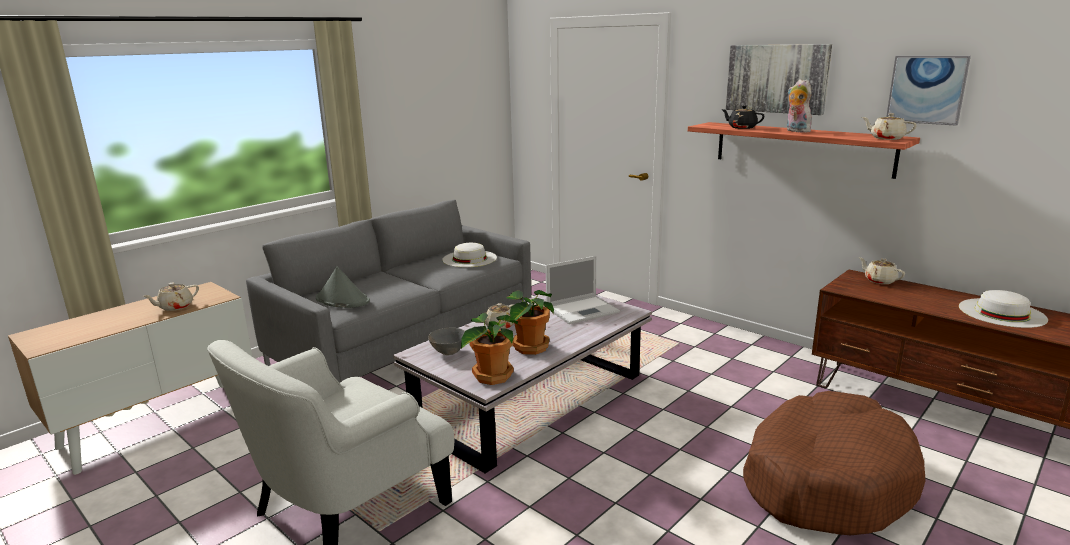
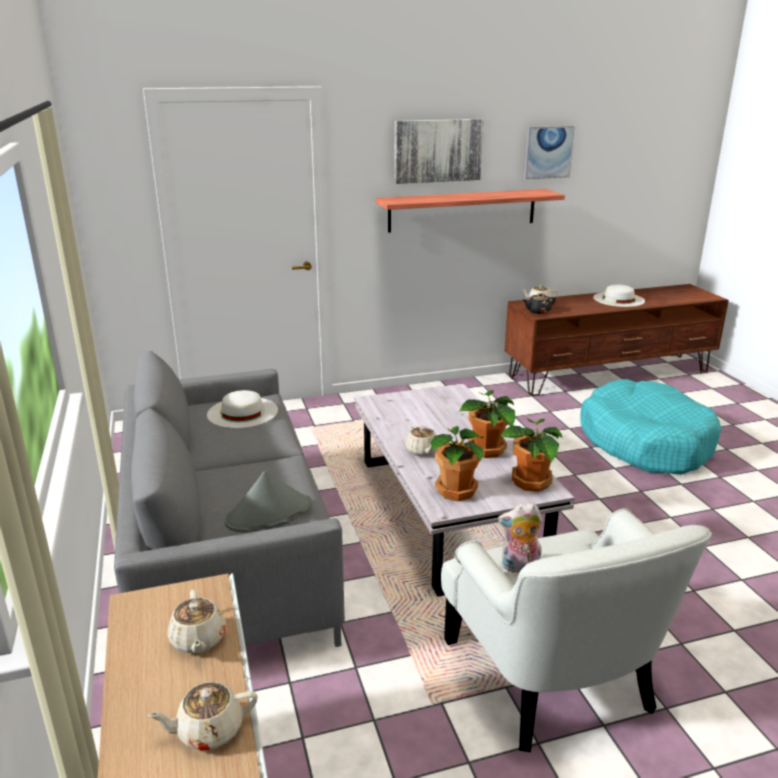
camera: 60 degrees left, 5 degrees up
grey bowl [428,327,465,355] -> potted plant [431,426,484,501]
laptop [546,256,620,324] -> none
black teapot [721,106,764,129] -> black teapot moved to [522,293,556,314]
brown dog bed [743,391,926,535] -> turquoise dog bed [580,379,721,475]
plush toy [787,79,813,133] -> plush toy moved to [498,503,543,573]
beige teapot [862,113,917,140] -> beige teapot moved to [147,682,258,751]

